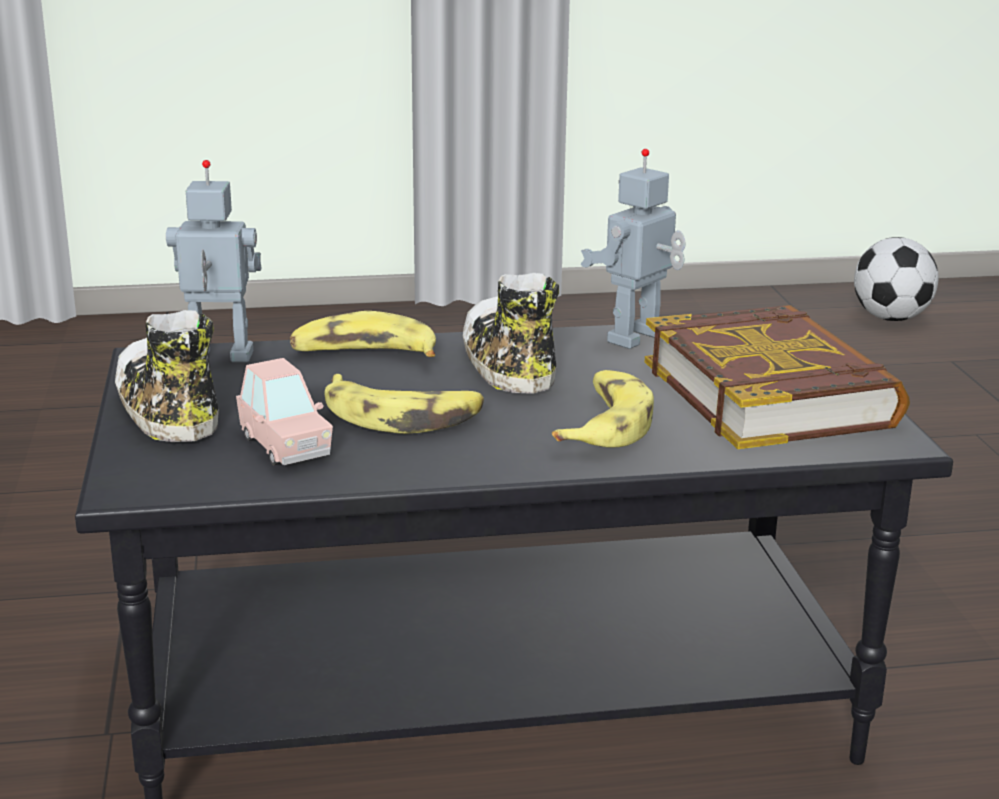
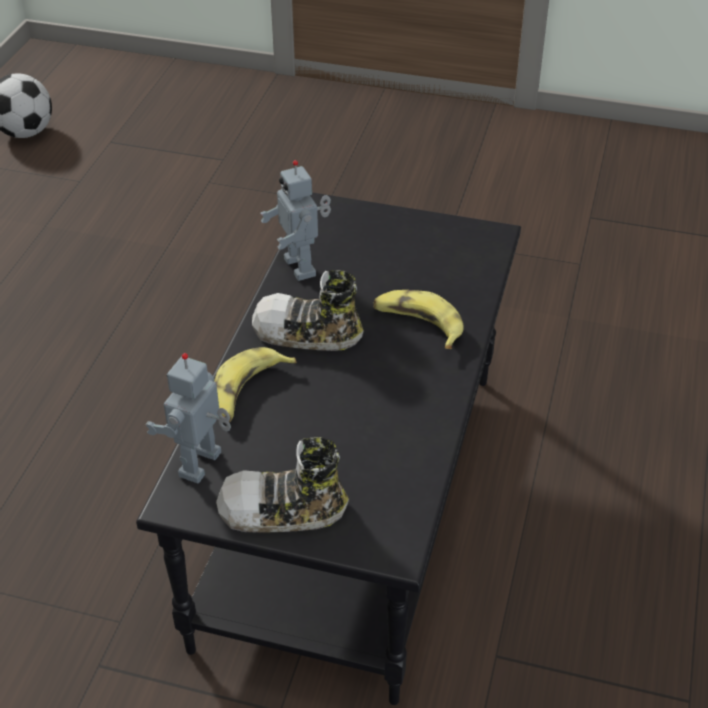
camera: 65 degrees left, 20 degrees up
pink toy car [236,358,333,465] -> none
banana [325,374,484,434] -> none
book [645,305,910,449] -> none

